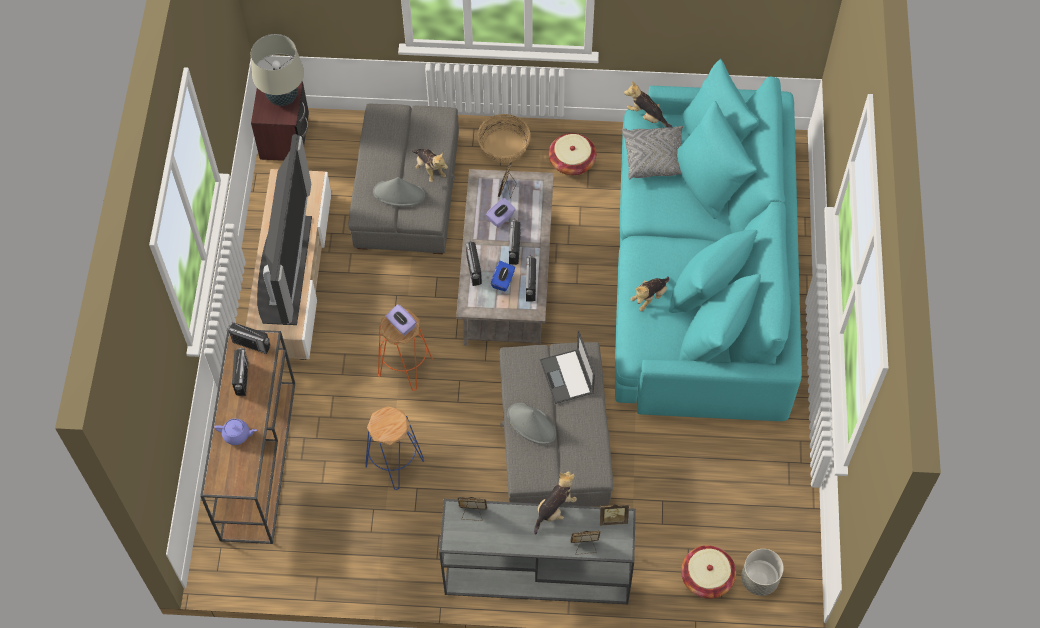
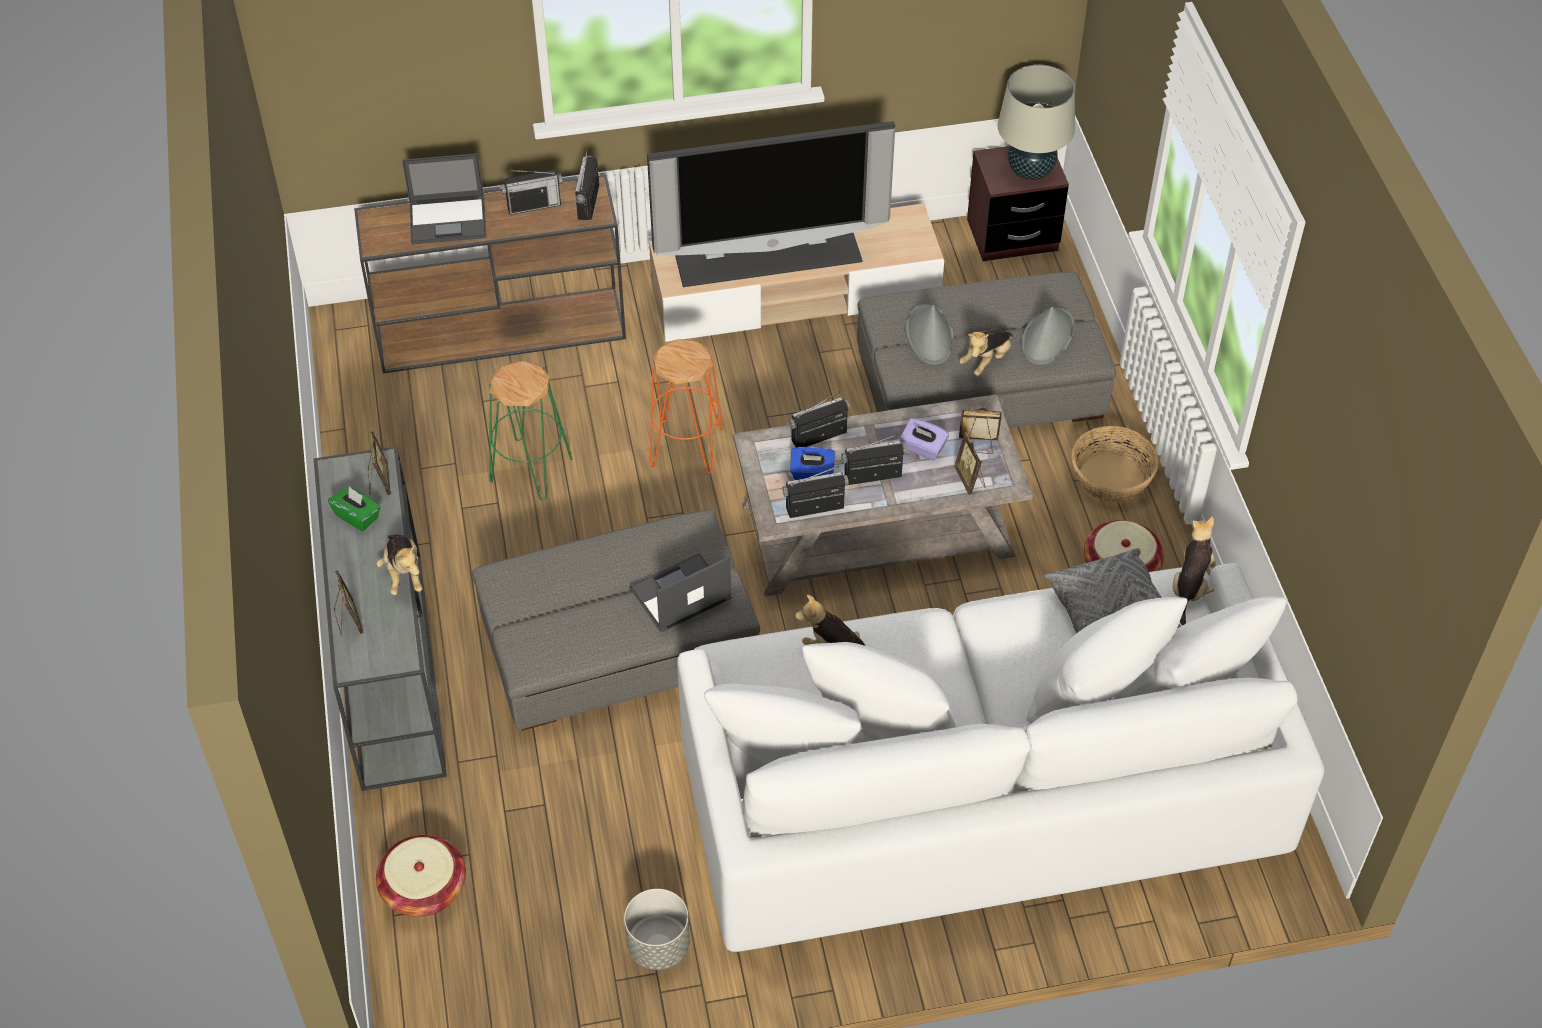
camera: 75 degrees right, 10 degrees down
purple teapot [214,419,257,445] -> laptop [402,153,487,245]
blue stool [365,406,424,490] -> green stool [489,361,572,501]
purple tissue box [386,304,417,336] -> none
grey hat [507,403,556,445] -> grey hat moved to [1021,307,1074,365]
plush toy [534,472,577,535] -> plush toy turned 45 degrees clockwise [376,534,423,595]
picture frame [600,504,629,526] -> picture frame moved to [954,432,985,495]
turquoise sofa [615,59,802,421] -> white sofa [677,563,1324,952]
grey planter [741,549,784,596] -> grey planter moved to [624,889,690,970]
none -> green tissue box [328,487,381,531]

